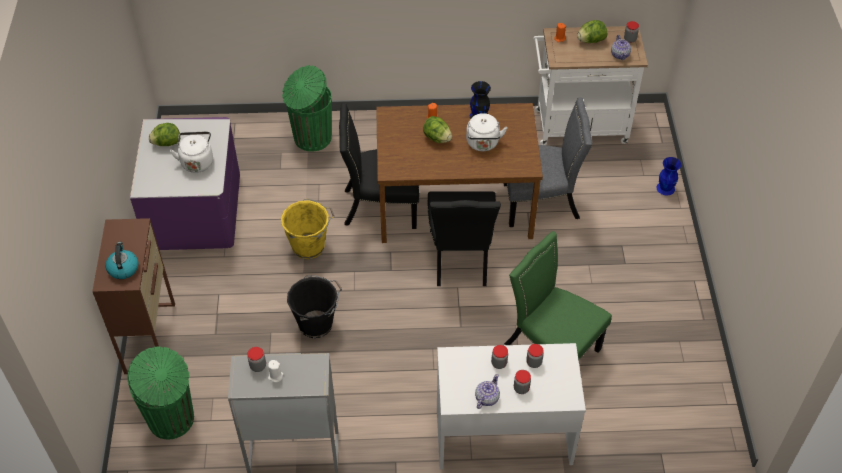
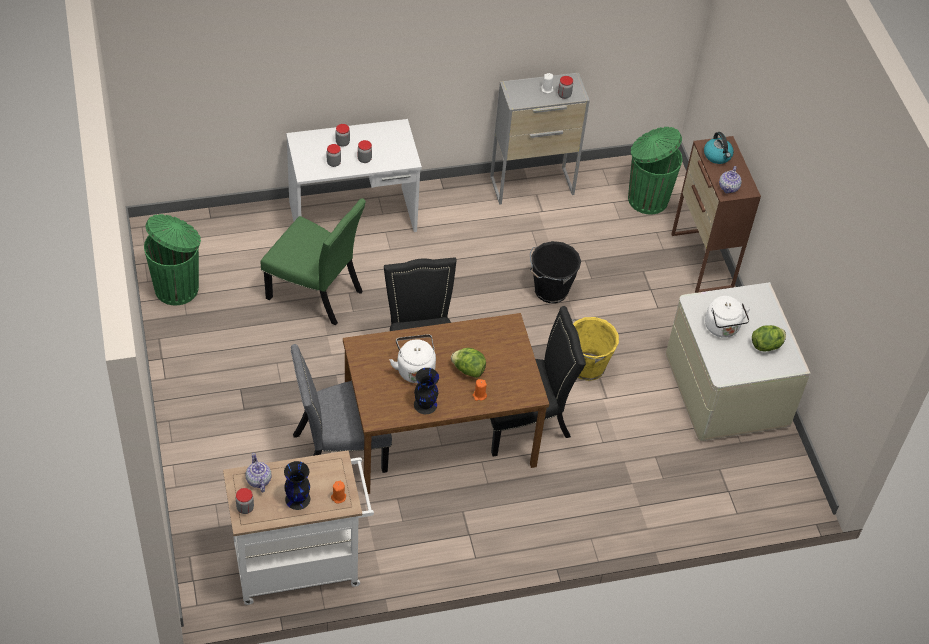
camera: 165 degrees right, 0 degrees up
purple nightstand [130,117,240,250] -> beige nightstand [666,282,811,441]
green trash can [282,65,332,152] -> green trash can moved to [144,214,201,306]
teapot [475,374,500,409] -> teapot moved to [719,166,742,194]
lettuce [577,20,607,43] -> black vase [284,461,310,510]
blue vase [657,157,681,196] -> none

